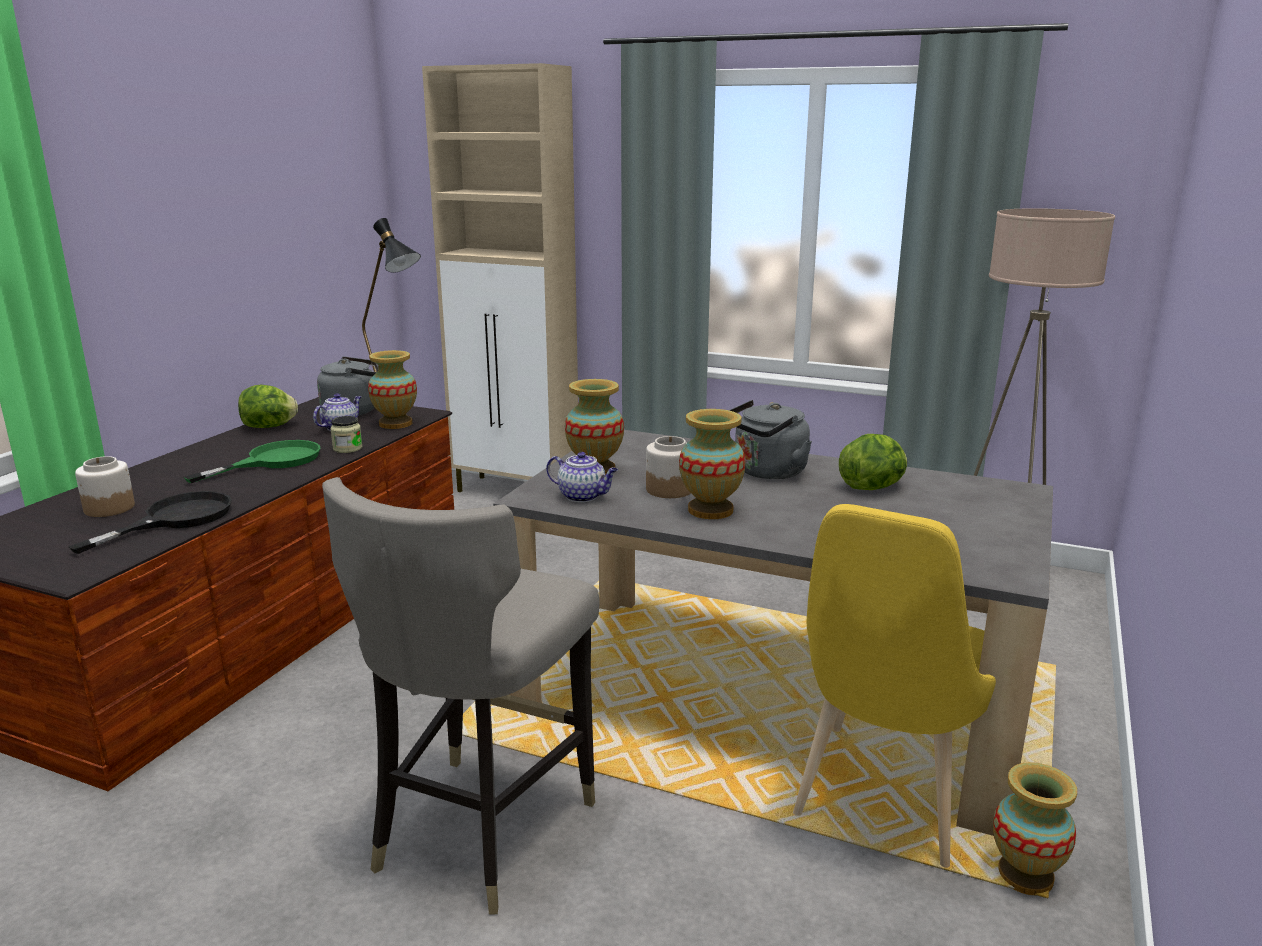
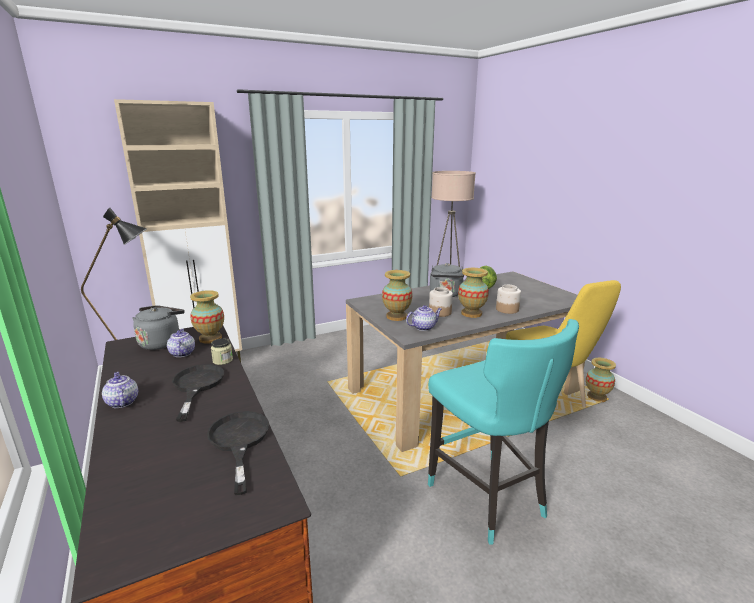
camera: 50 degrees left, 0 degrees up
jar [75,456,135,517] -> jar moved to [496,285,521,314]
green frying pan [184,440,320,483] -> black frying pan [172,364,224,422]
lettuce [238,384,298,428] -> none
grey stool [322,477,600,914] -> turquoise stool [428,319,579,545]
none -> teapot [102,372,138,408]

